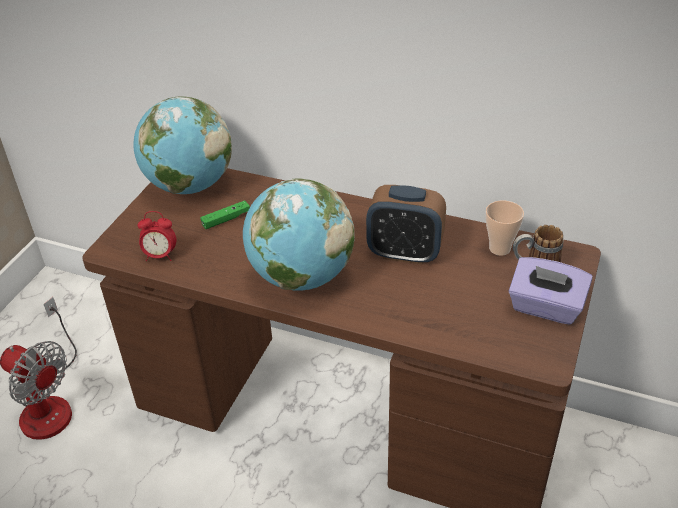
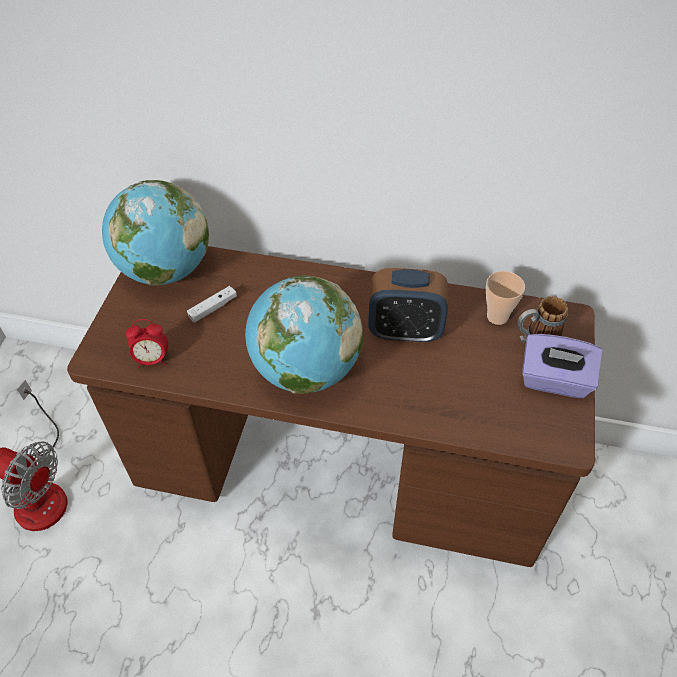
camera: 10 degrees left, 10 degrees up
green game controller [200,200,250,229] -> white game controller [187,286,237,323]

